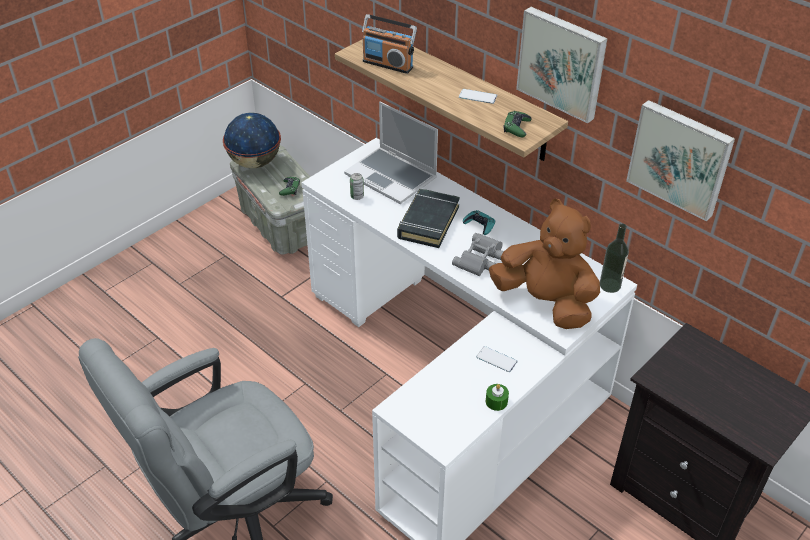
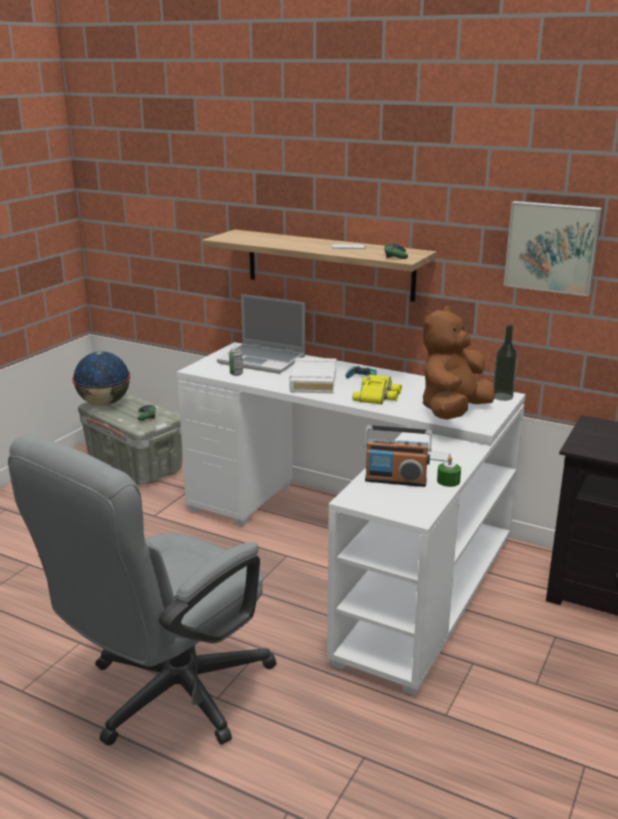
camera: 15 degrees left, 20 degrees down
radio [362,14,417,74] -> radio moved to [364,425,432,487]
black book [397,189,460,248] -> white book [290,358,336,394]
grey binoculars [452,233,504,276] -> yellow binoculars [353,375,402,405]
brown plush toy [489,199,600,329] -> brown plush toy turned 75 degrees counterclockwise [423,306,495,420]
picture [516,7,608,123] -> none

